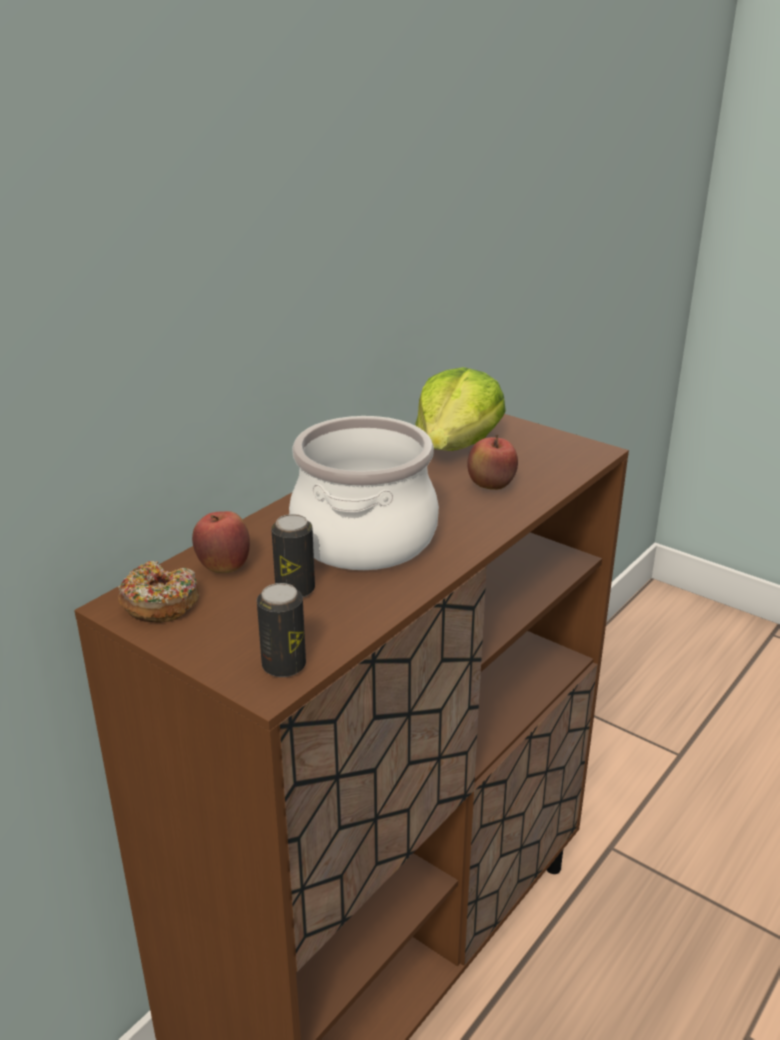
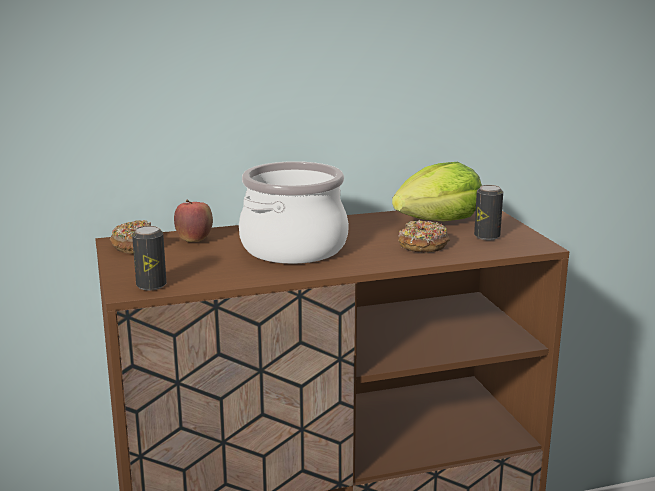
camera: 35 degrees right, 10 degrees down
can [271,514,315,597] -> can moved to [474,185,503,240]
apple [467,435,518,490] -> donut [398,220,450,252]

